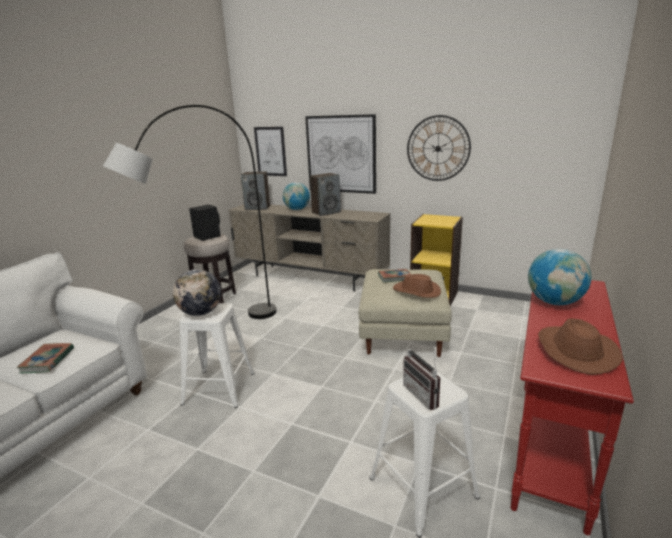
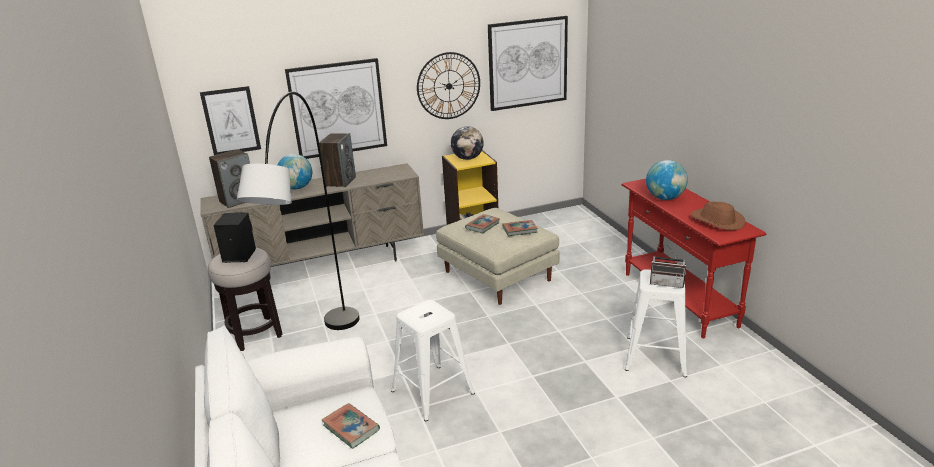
camera: 45 degrees left, 5 degrees up
globe [173,269,221,316] -> globe moved to [451,126,484,160]
brown hat [393,274,441,298] -> book [502,220,538,236]
none -> picture [488,16,568,111]

